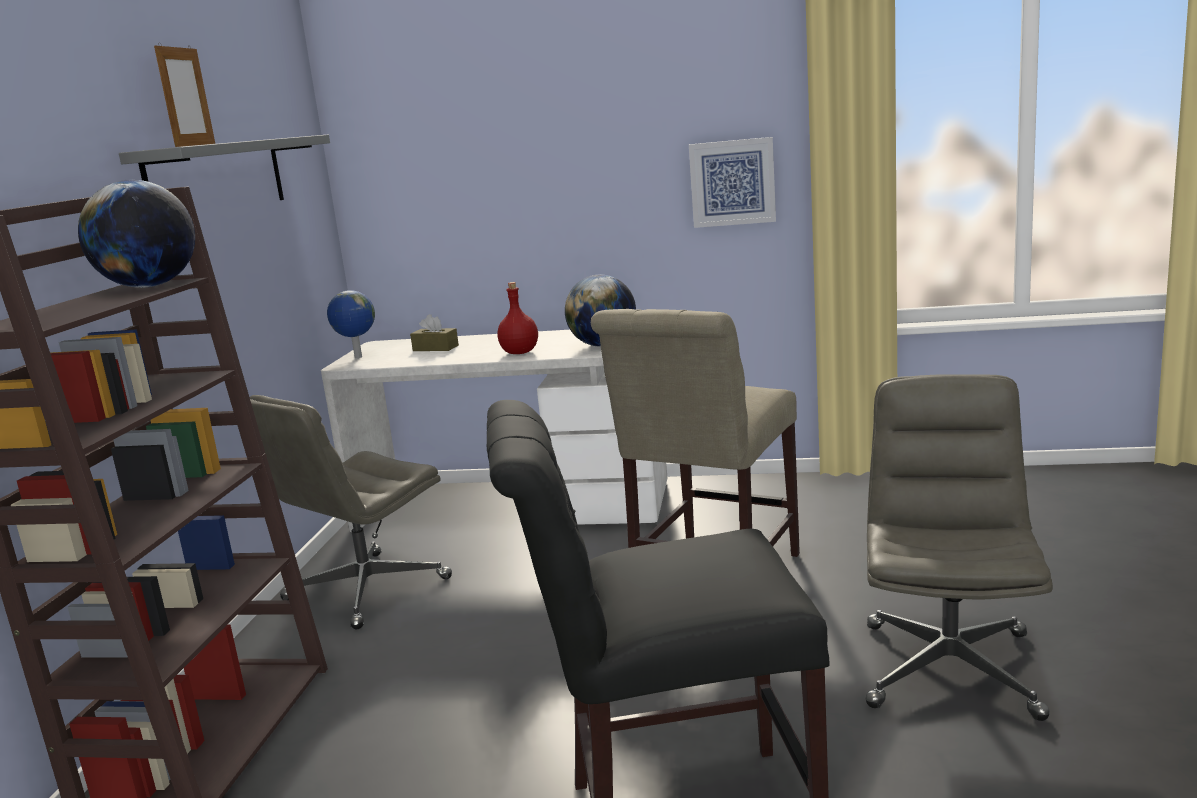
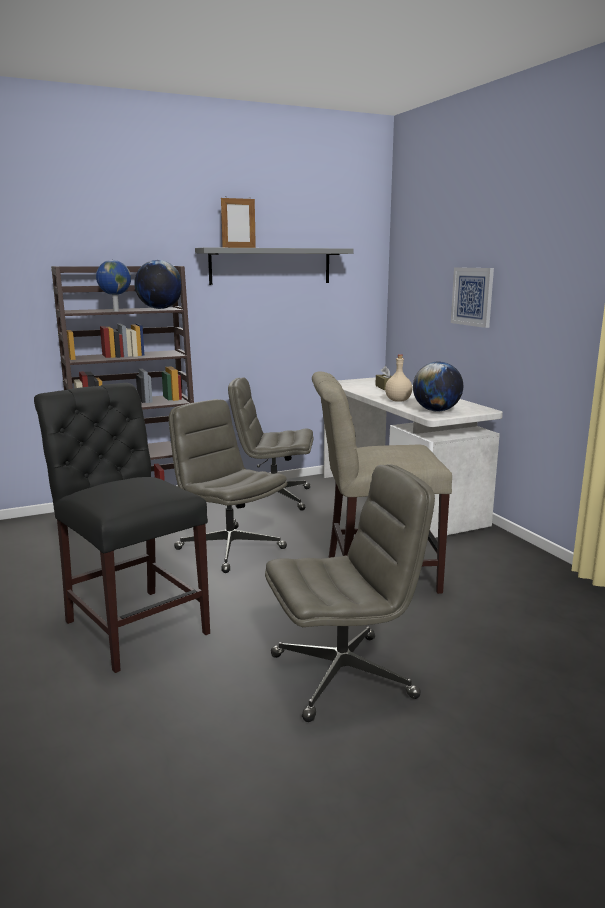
camera: 55 degrees right, 0 degrees up
globe [327,290,375,358] -> globe moved to [96,260,131,311]
red bottle [497,282,538,354] -> beige bottle [385,354,412,402]
picture [689,137,776,228] -> picture moved to [451,267,494,328]
none -> grey office chair [169,399,288,573]

